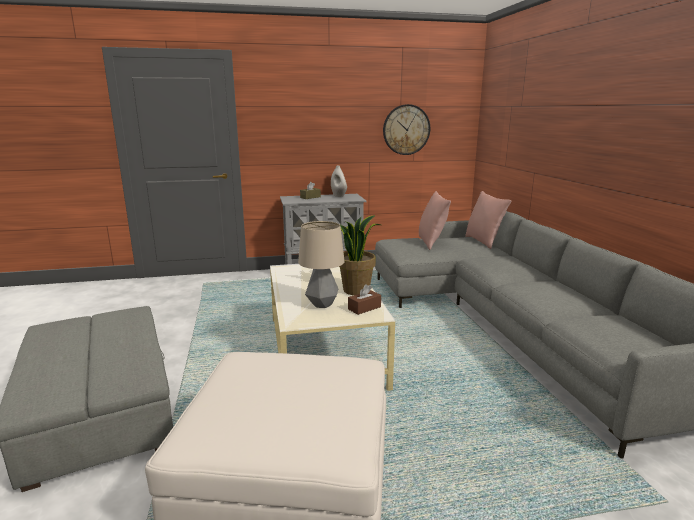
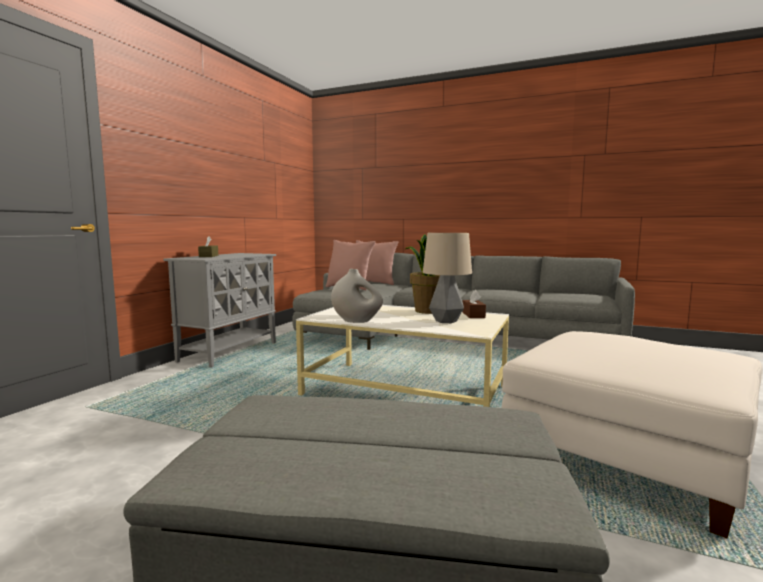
camera: 55 degrees left, 10 degrees down
white vase [331,165,347,197] -> white vase moved to [331,269,383,323]
wall clock [383,104,430,155] -> none

